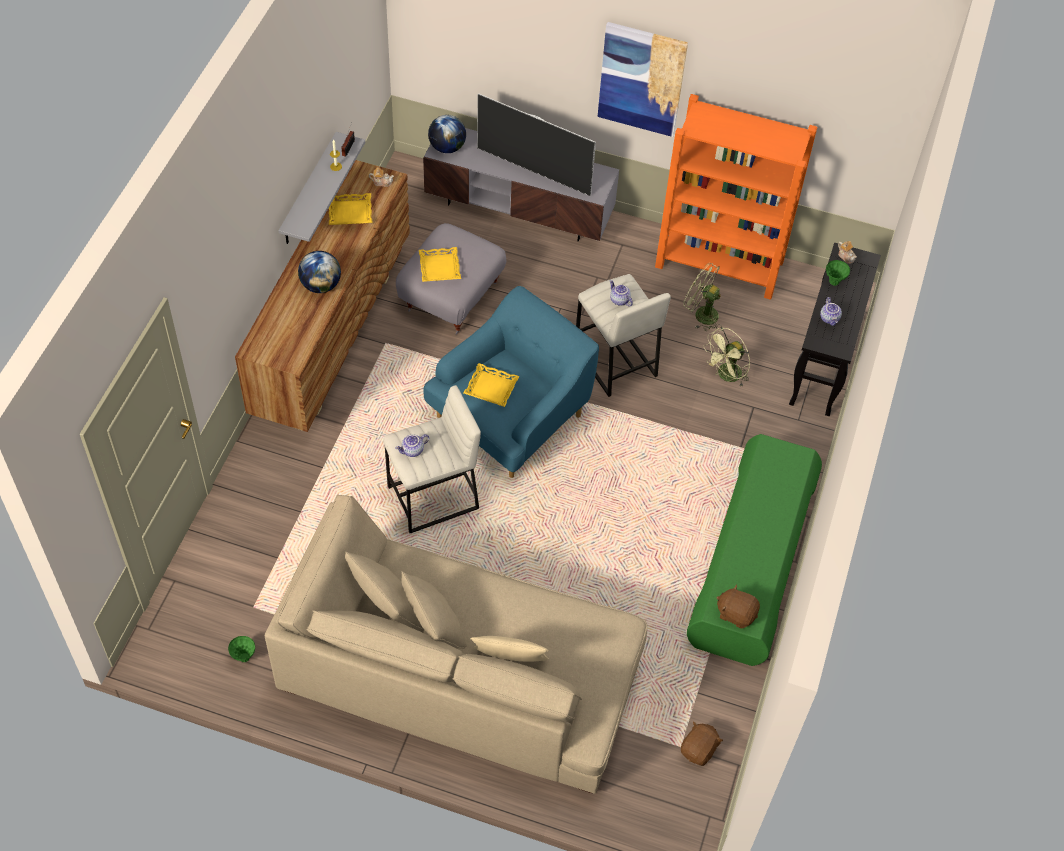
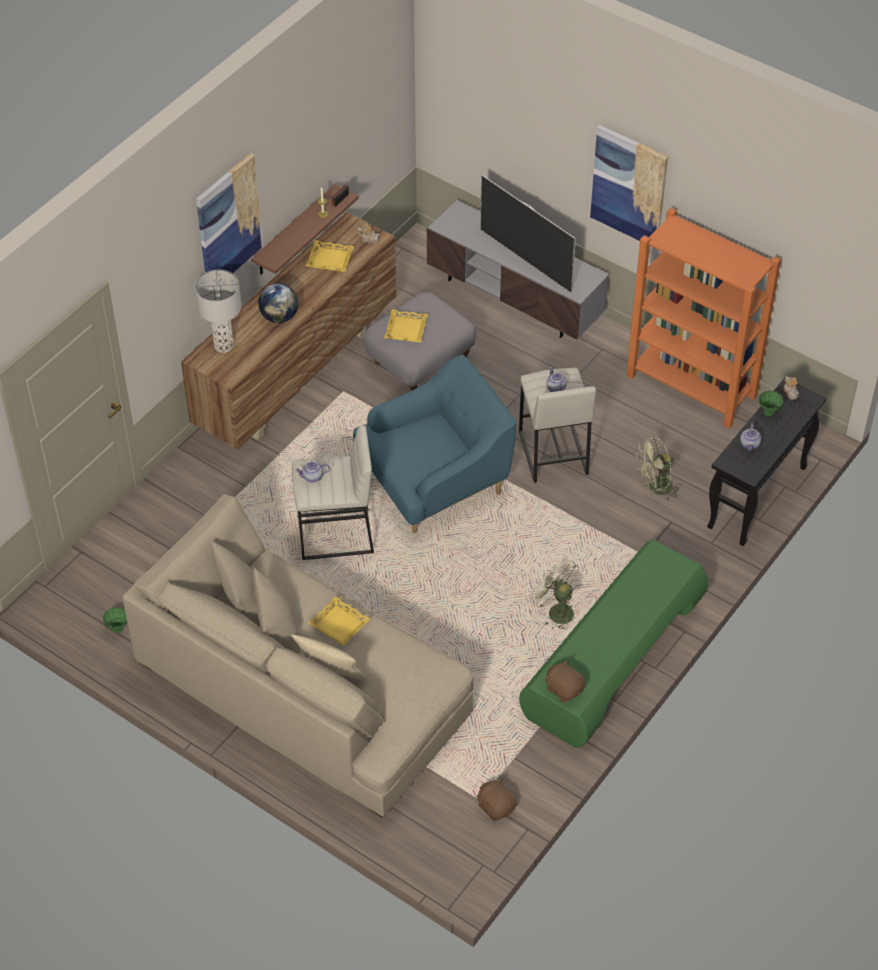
camera: 20 degrees right, 5 degrees down
grey shelf [279,132,365,244] -> brown shelf [251,184,359,275]
globe [428,115,466,153] -> none
yellow tray [464,363,519,407] -> yellow tray moved to [308,596,370,646]
brown plush toy [681,722,723,766] -> brown plush toy turned 90 degrees counterclockwise [476,778,517,821]
green fan [683,263,721,331] -> green fan moved to [530,559,579,629]
none -> white table lamp [194,270,242,353]
none -> picture [196,153,263,273]

